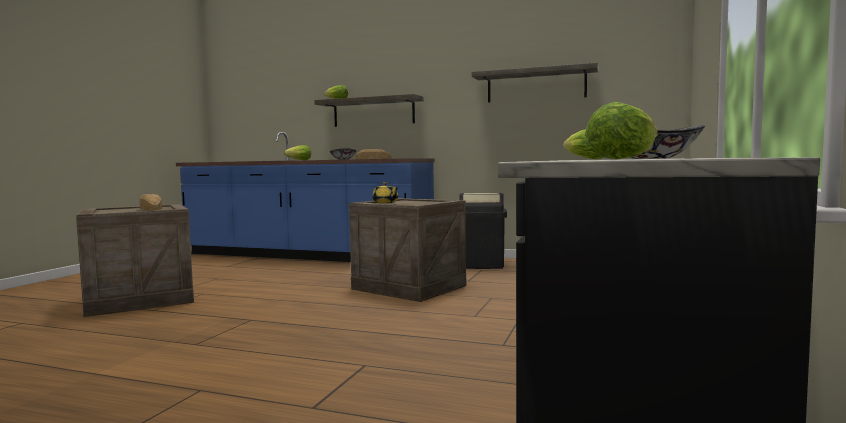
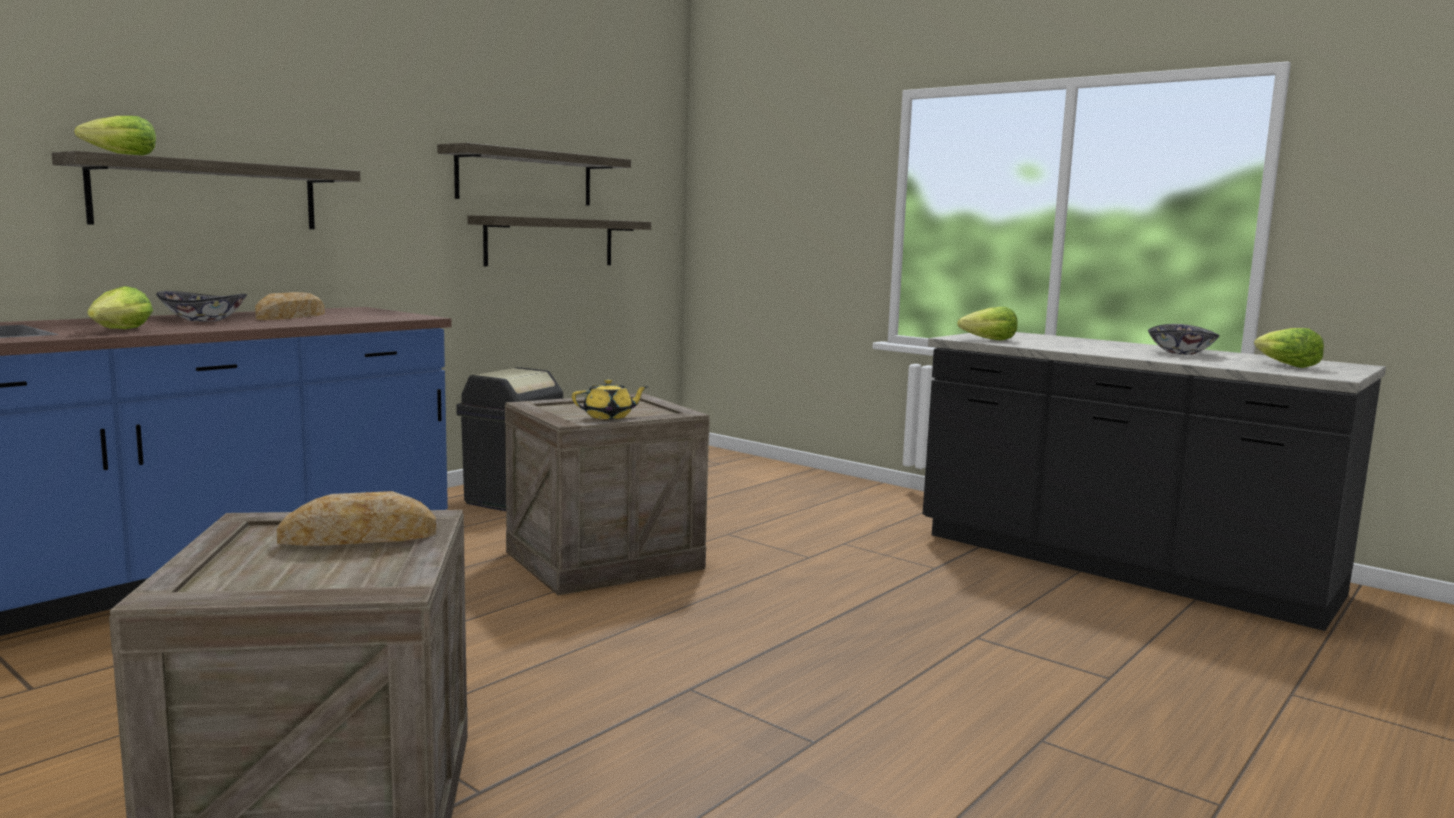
camera: 70 degrees left, 5 degrees up
none -> shelf [467,215,651,266]

